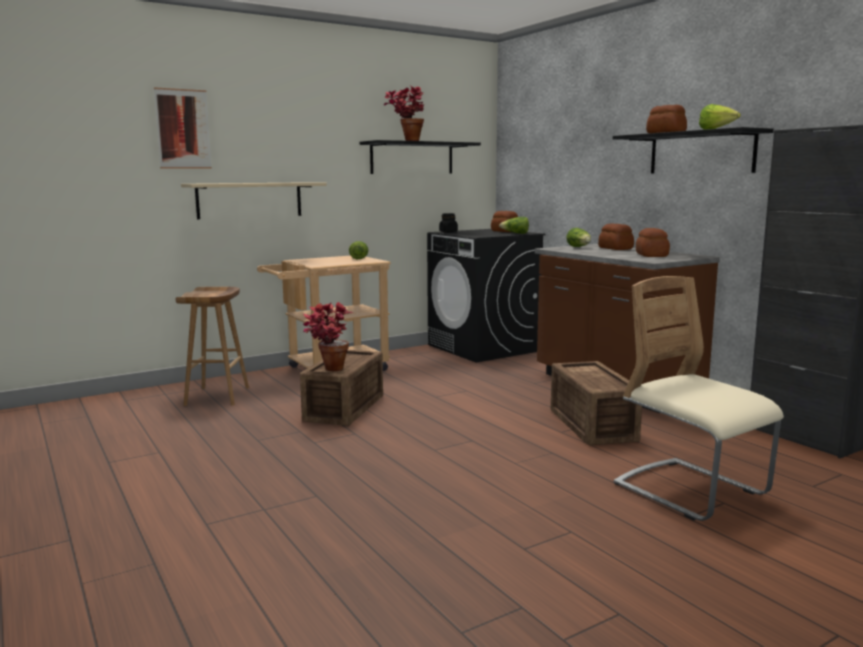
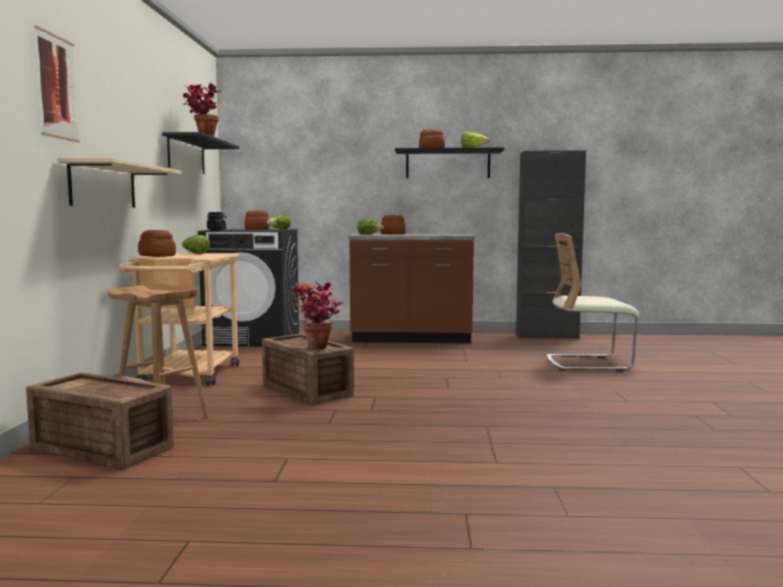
camera: 55 degrees left, 5 degrees down
crate [551,361,642,445] -> crate moved to [26,373,174,470]
bread [636,228,670,257] -> bread moved to [138,230,176,257]

